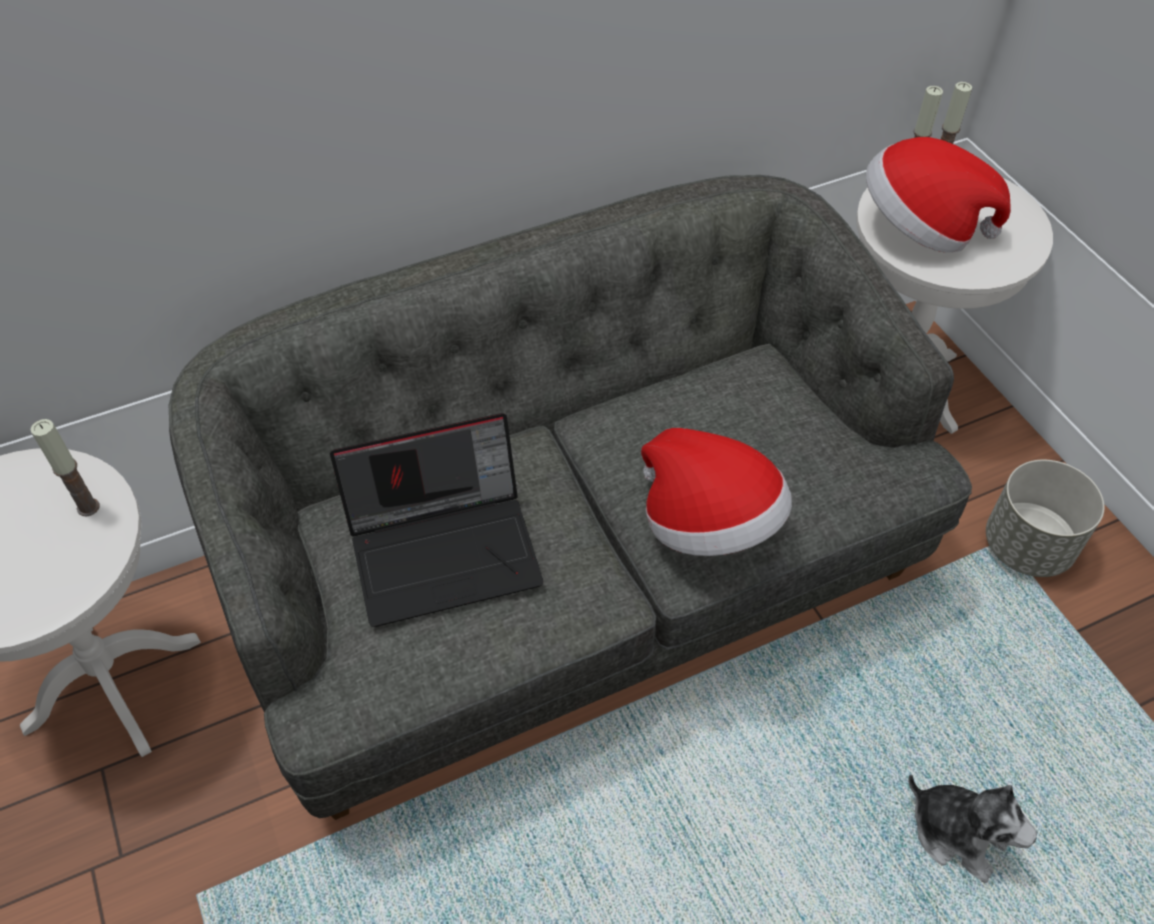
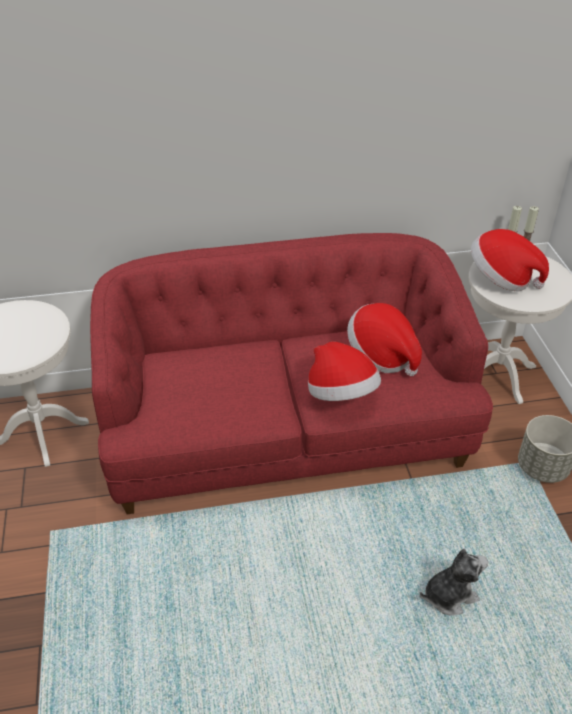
camera: 15 degrees right, 10 degrees down
candle [30,419,100,516] -> none
grey sofa [169,175,972,820] -> red sofa [90,233,493,514]
laptop [330,413,543,627] -> none
plush toy [908,774,1037,883] -> plush toy turned 75 degrees counterclockwise [420,549,488,615]
none -> hat [347,303,422,376]

